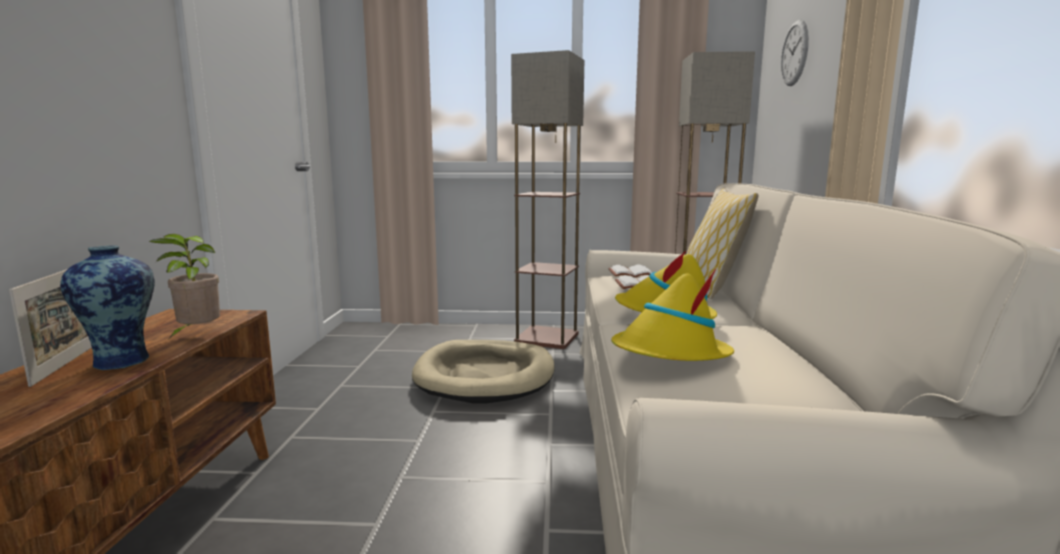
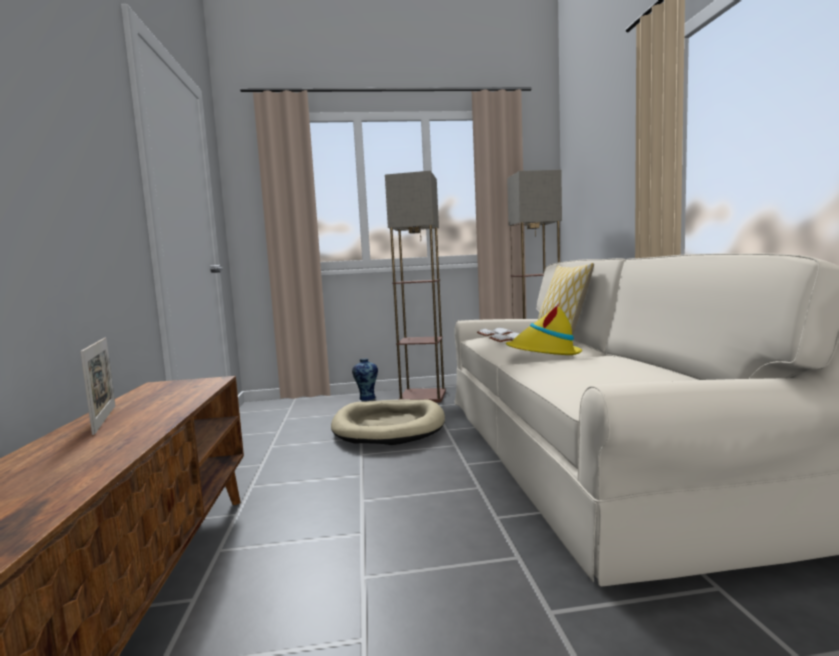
camera: 10 degrees left, 5 degrees down
vase [60,245,155,370] -> vase moved to [352,358,378,401]
potted plant [149,234,220,337] -> none
yellow hat [611,269,734,361] -> none
wall clock [781,20,809,86] -> none

